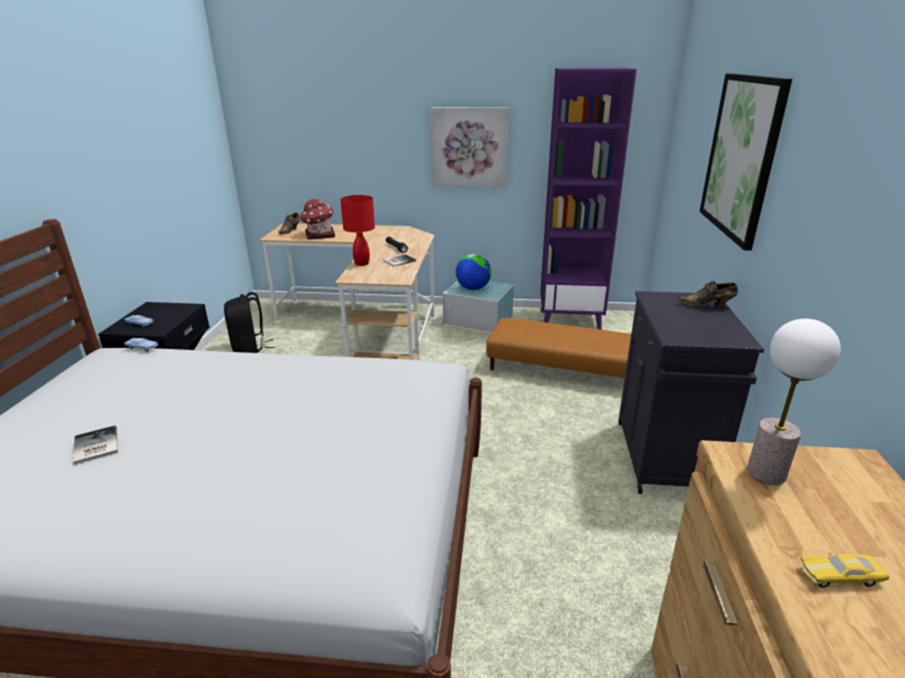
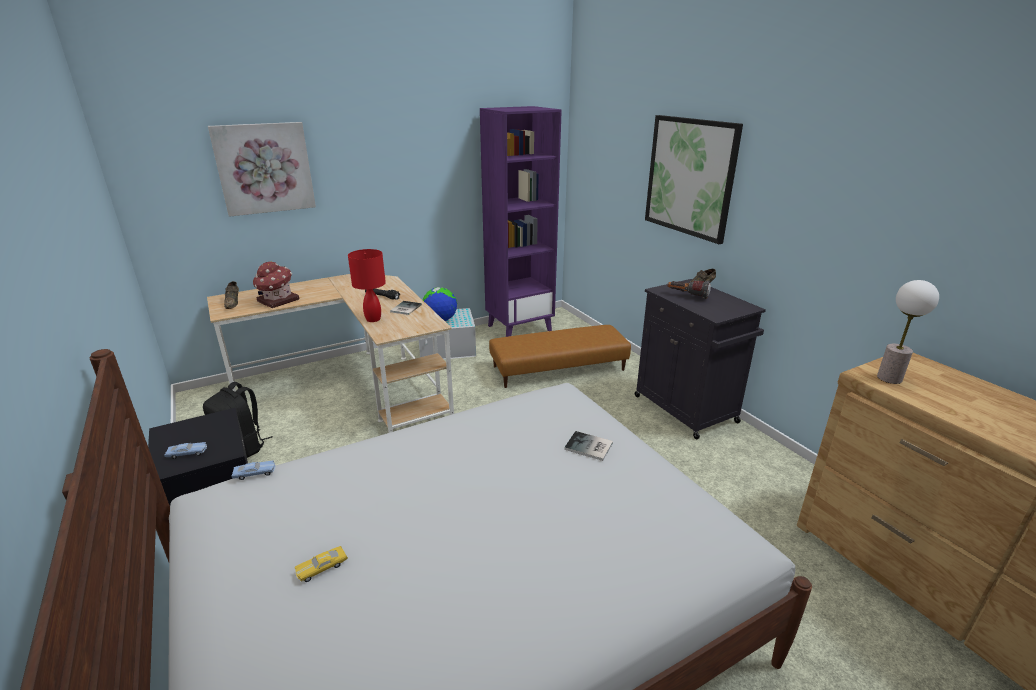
camera: 35 degrees left, 0 degrees up
book [73,425,118,465] -> book moved to [564,431,613,461]
picture [431,107,509,187] -> picture moved to [208,122,316,217]
yellow toy car [799,553,889,588] -> yellow toy car moved to [295,546,348,582]
none -> flashlight [667,280,711,299]

